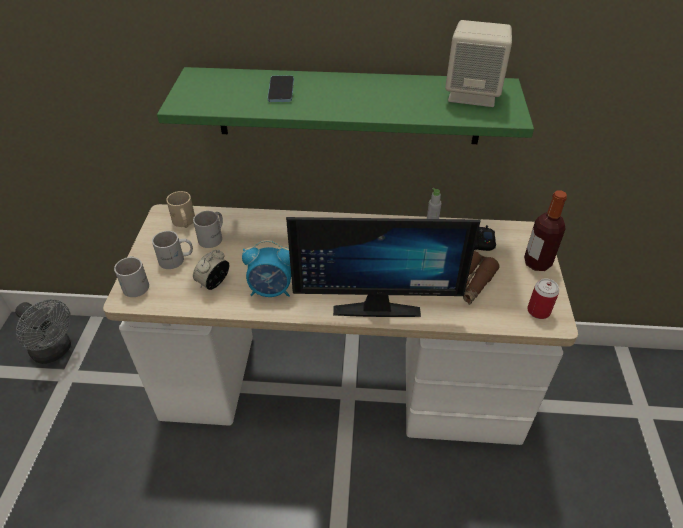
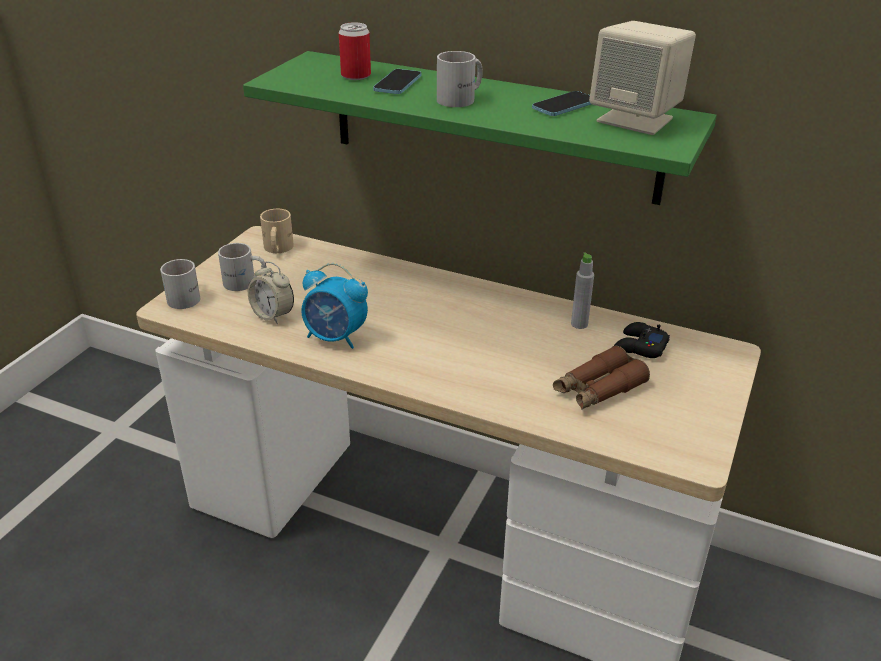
camera: 20 degrees right, 10 degrees down
grey fan [15,299,71,364] -> none
white mug [193,211,223,248] -> white mug moved to [437,51,483,107]
alarm clock [193,250,229,290] -> alarm clock turned 105 degrees counterclockwise [248,261,294,324]
monitor [286,217,481,317] -> none
bottle [524,190,567,271] -> none
can [527,278,559,319] -> can moved to [339,22,371,80]
none -> phone [532,91,591,116]

